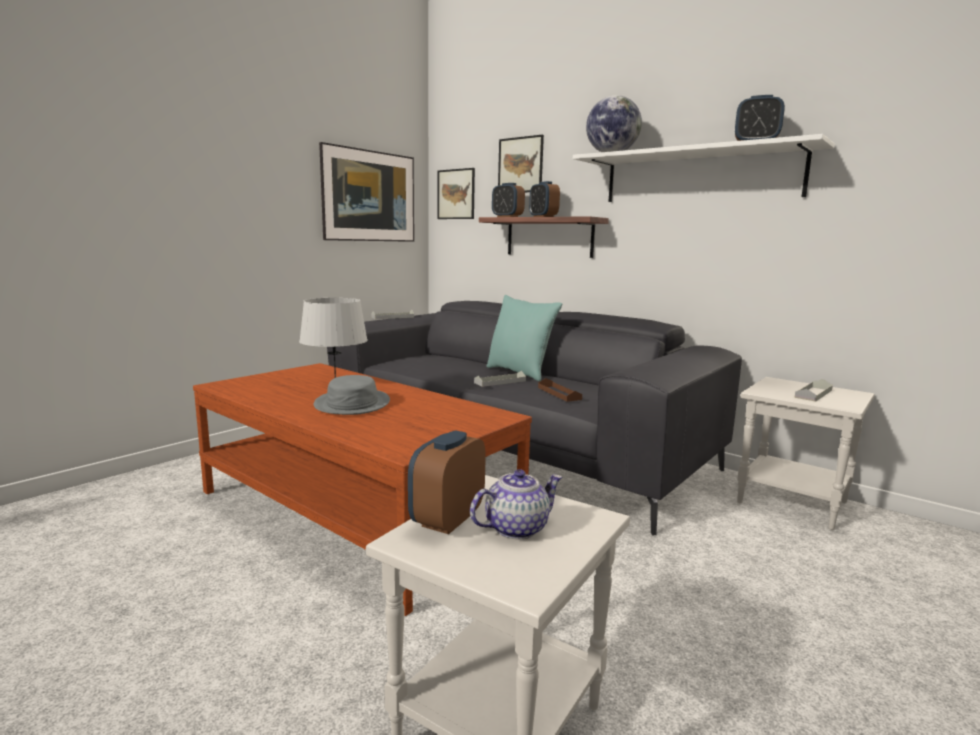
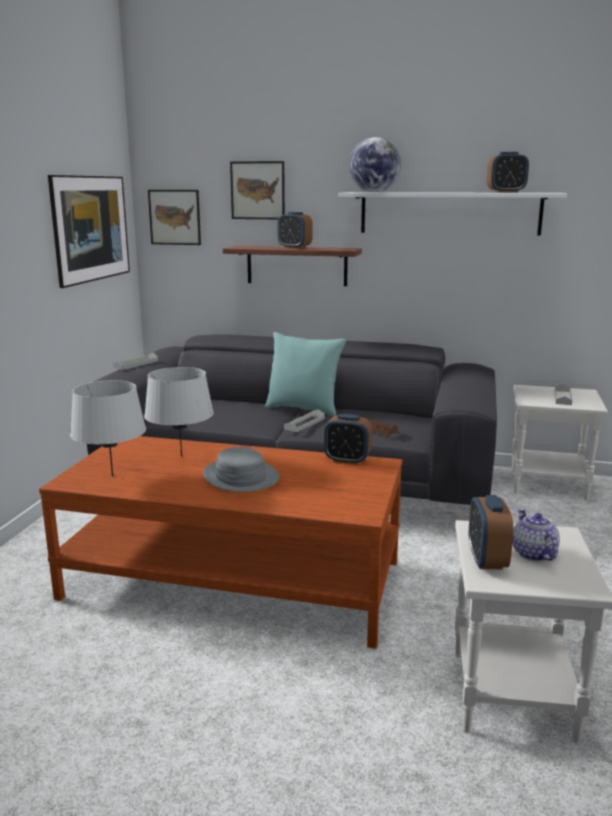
camera: 25 degrees left, 5 degrees up
teapot [470,469,563,539] -> teapot turned 45 degrees counterclockwise [512,509,560,561]
alarm clock [492,183,525,217] -> alarm clock moved to [324,414,372,465]
none -> grey table lamp [70,380,146,477]

